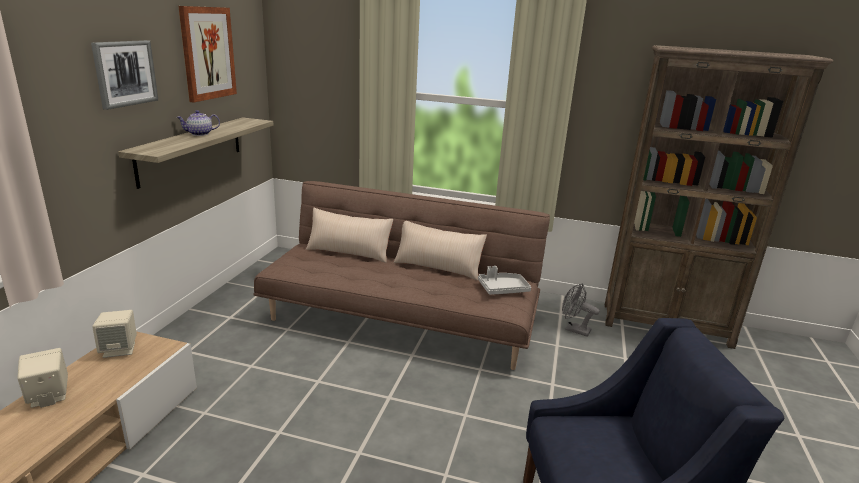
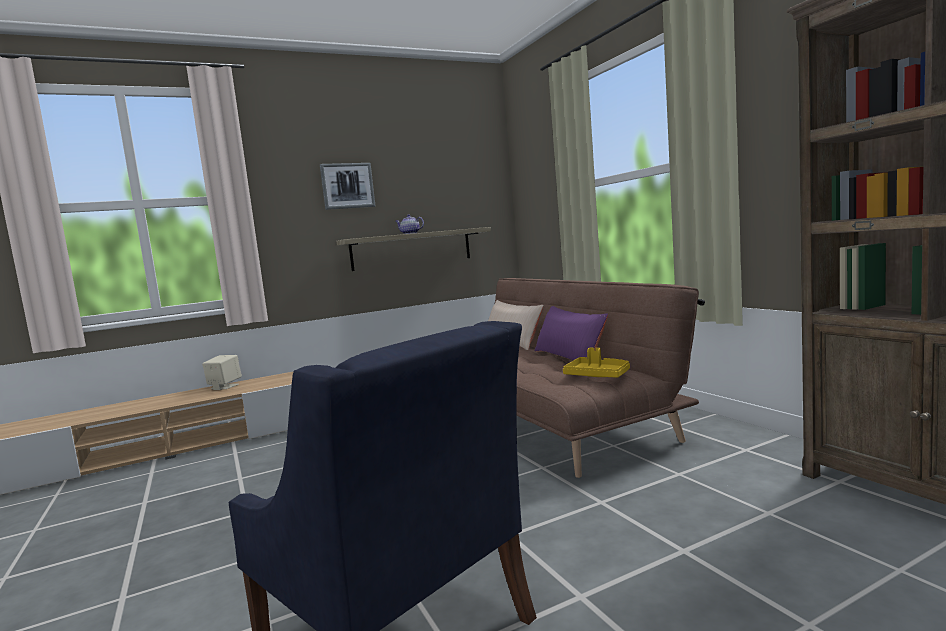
camera: 50 degrees right, 15 degrees down
beige speaker [92,310,137,358] -> none
picture [178,6,237,103] -> none
beige pillow [394,221,487,281] -> purple pillow [535,306,608,360]
grey tray [478,266,531,295] -> yellow tray [563,348,630,378]
grey fan [562,283,600,337] -> none

